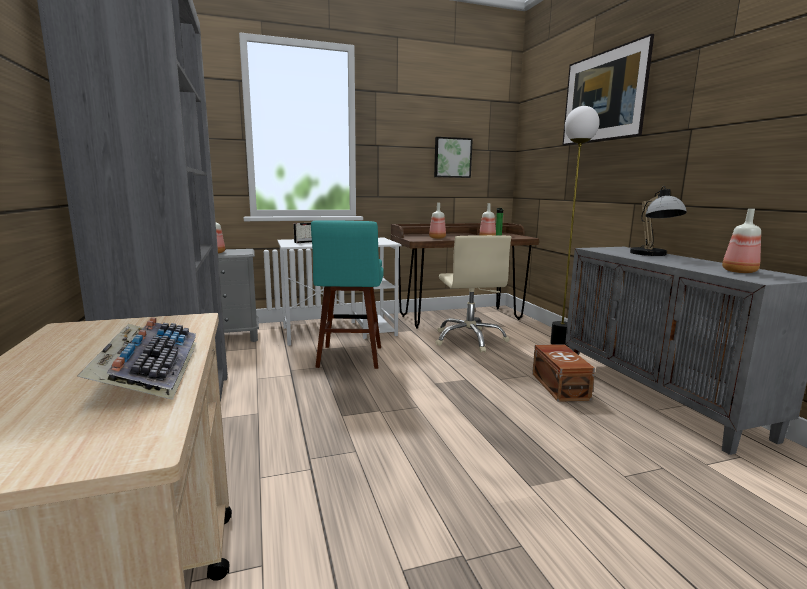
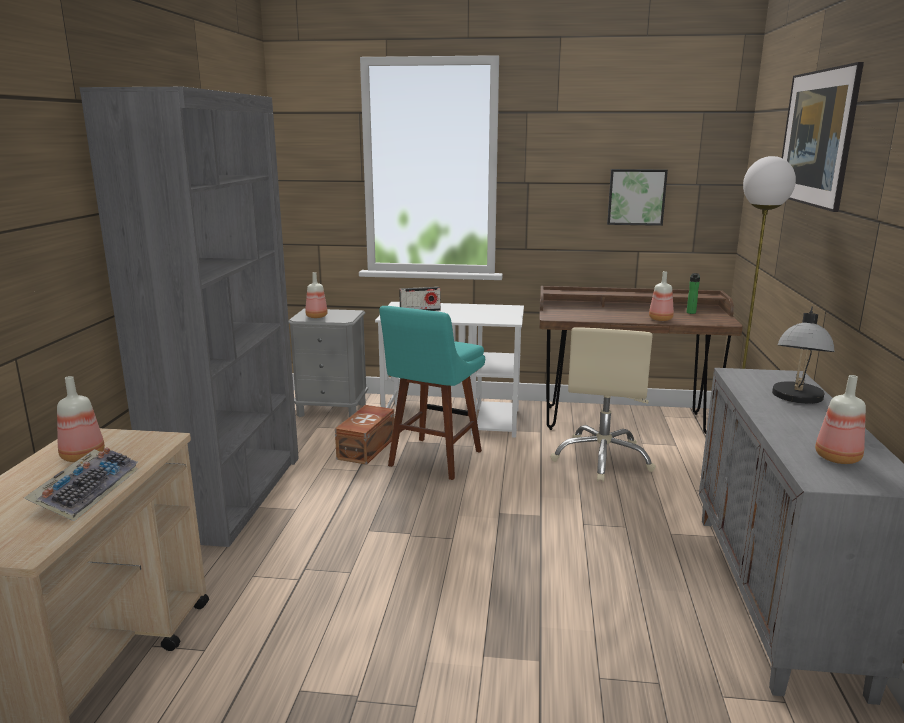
camera: 25 degrees right, 5 degrees up
bottle [429,203,446,239] -> bottle moved to [57,376,105,462]
brown storage box [532,344,595,402] -> brown storage box moved to [335,405,394,465]

